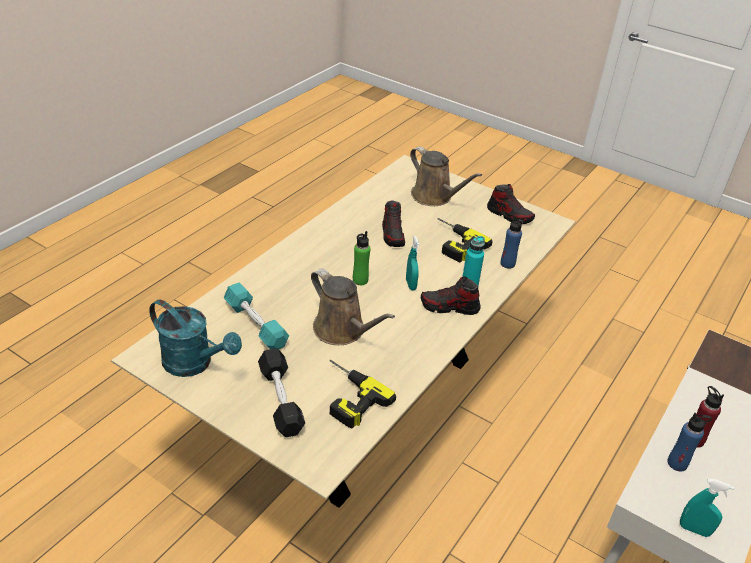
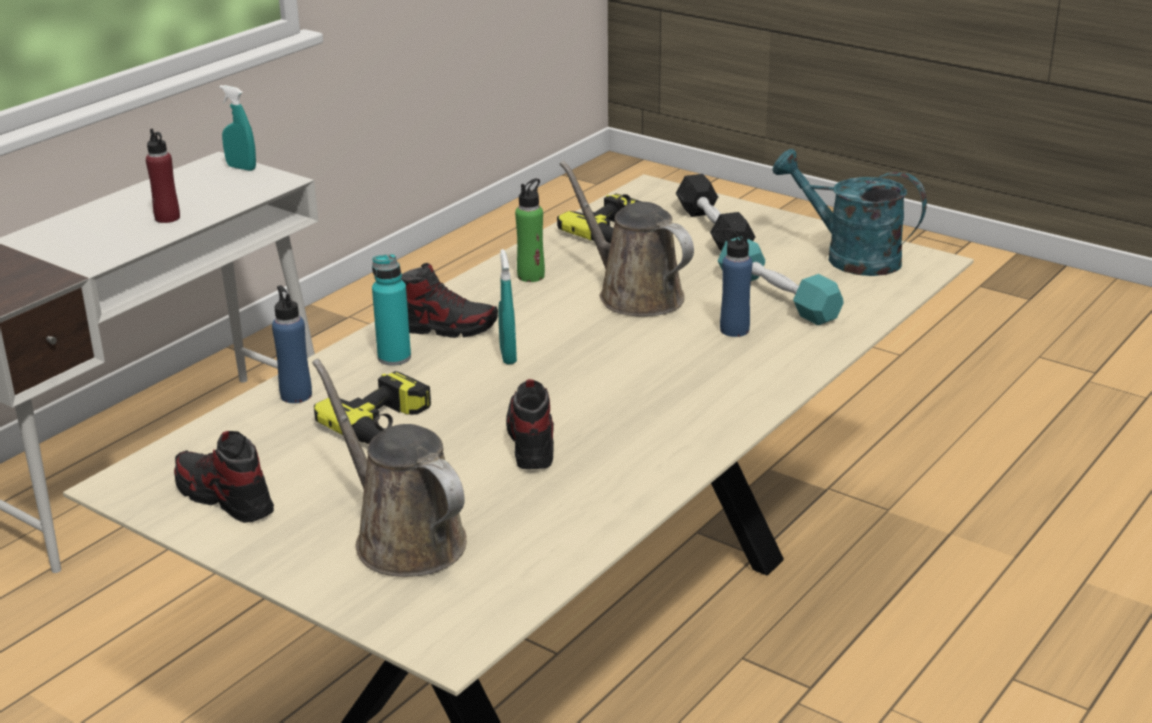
camera: 175 degrees left, 10 degrees down
green bottle [353,231,370,285] -> green bottle moved to [515,178,545,282]
blue bottle [668,413,712,472] -> blue bottle moved to [720,228,752,337]

